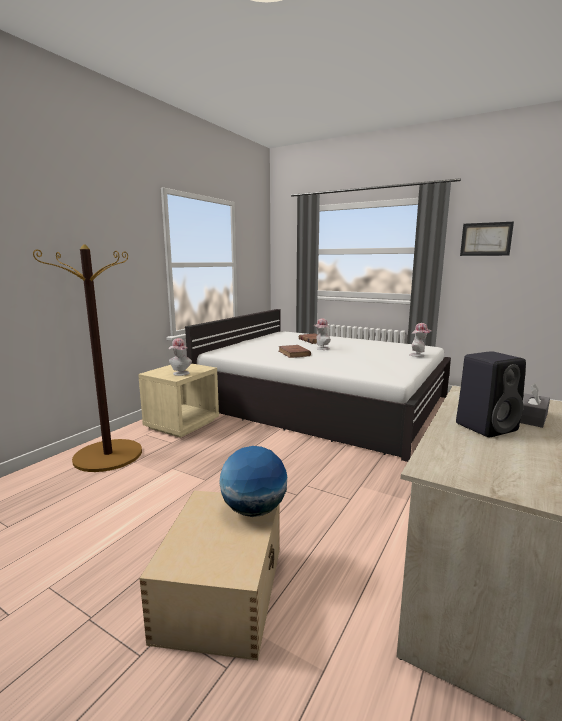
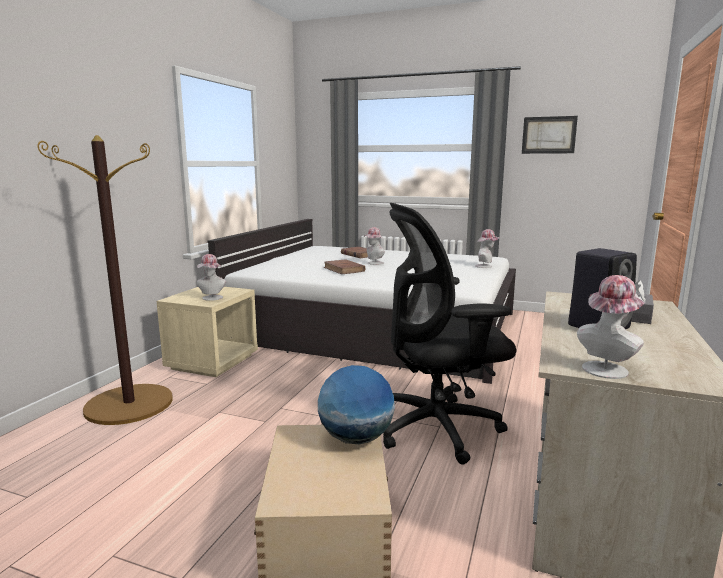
camera: 10 degrees left, 0 degrees up
none -> black office chair [383,203,516,465]
none -> hat [577,275,645,379]

